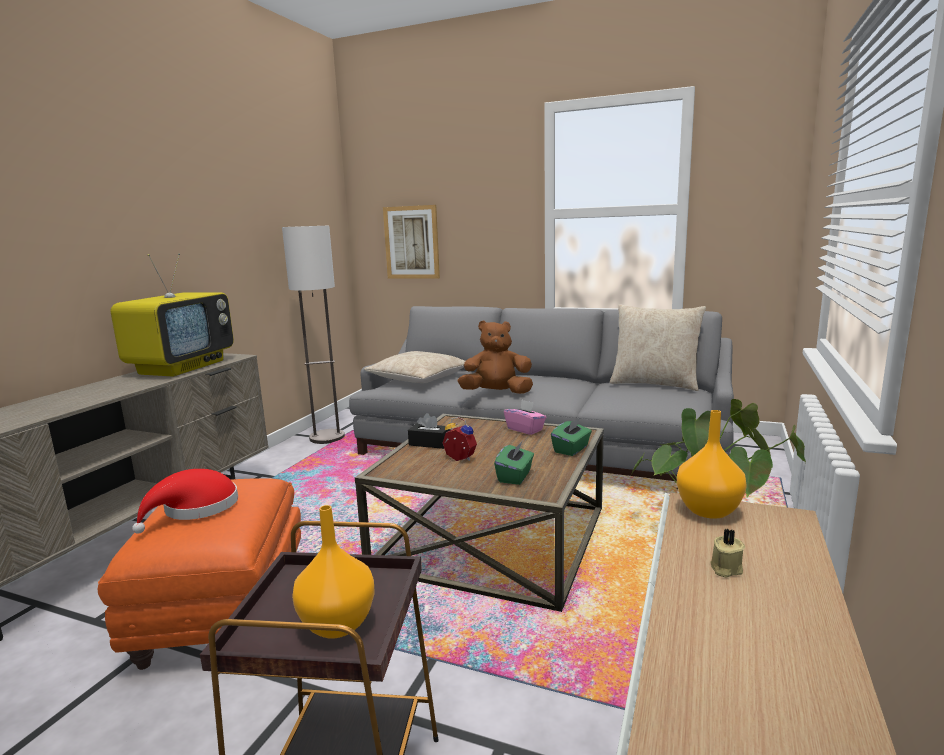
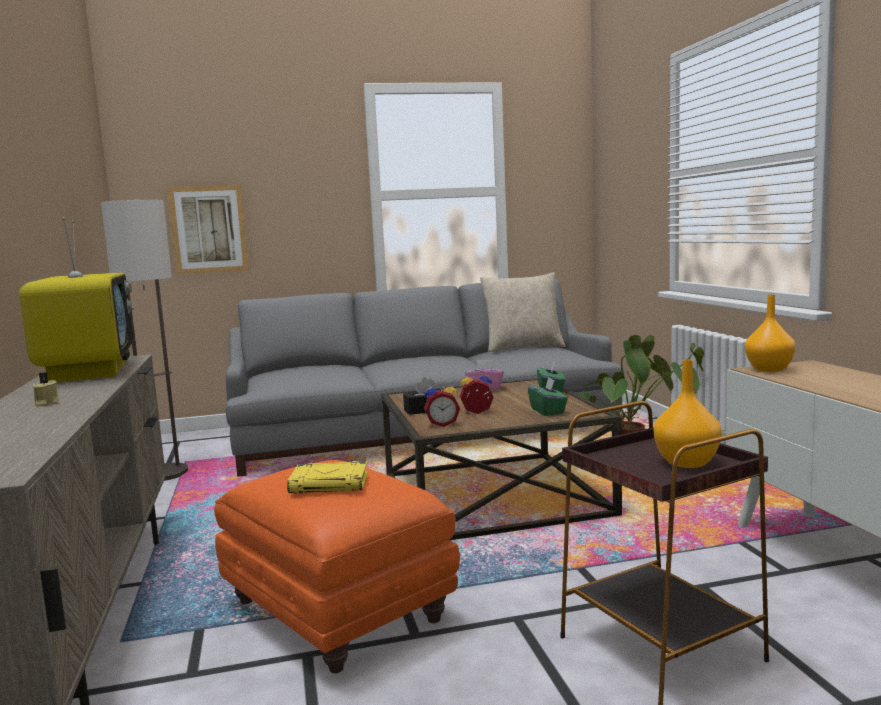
camera: 35 degrees left, 5 degrees down
red hat [132,469,238,534] -> yellow book [287,461,368,493]
beige pillow [364,351,465,383] -> none
brown plush toy [458,320,533,394] -> none
beige candle [710,528,745,578] -> beige candle moved to [33,372,59,406]
none -> alarm clock [424,380,460,427]

